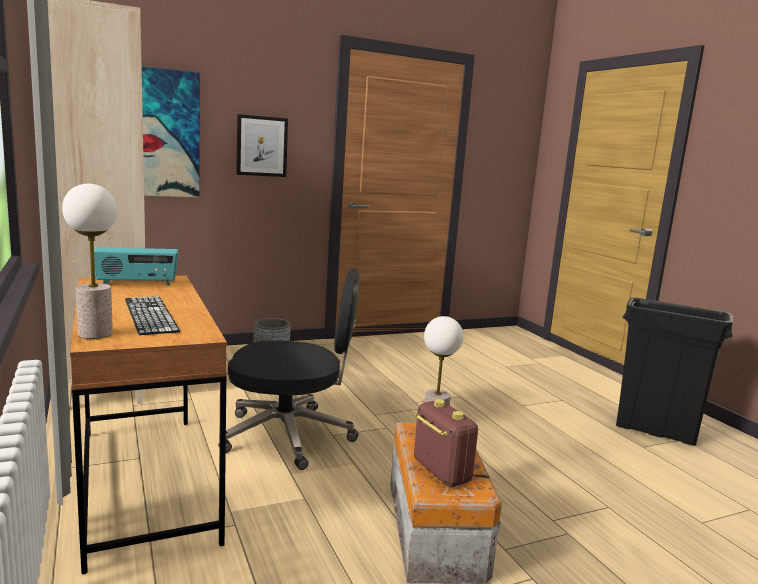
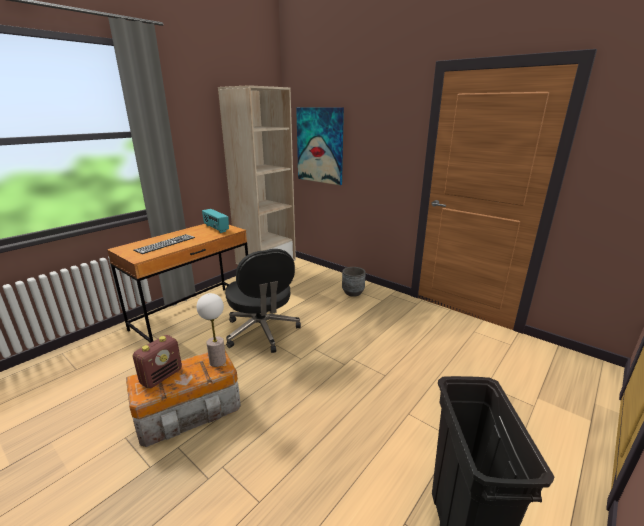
camera: 65 degrees right, 10 degrees up
table lamp [62,184,117,339] -> none
picture [236,114,288,177] -> none

